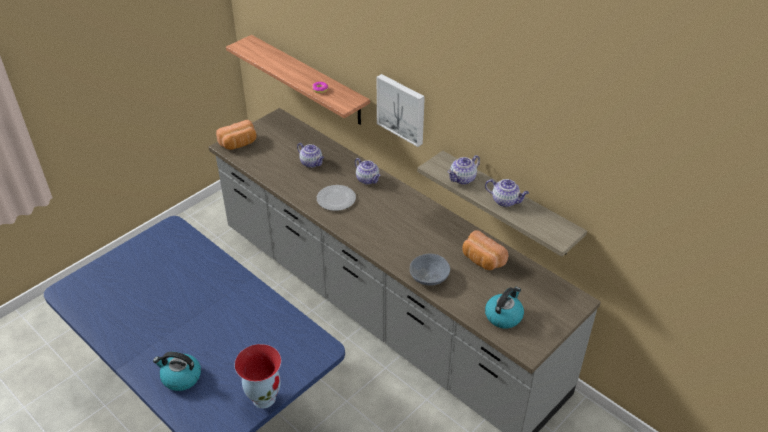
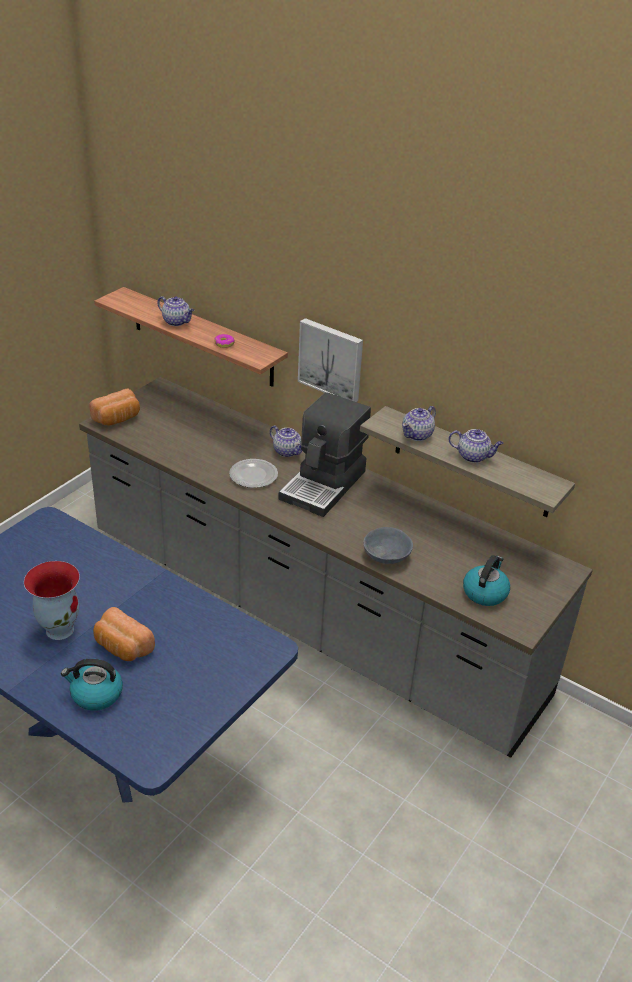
camera: 10 degrees left, 5 degrees down
vase [234,344,281,408] -> vase moved to [24,561,80,640]
teapot [297,143,324,168] -> teapot moved to [157,296,194,326]
bread [462,230,508,270] -> bread moved to [93,607,155,661]
none -> coffee machine [279,392,371,517]

